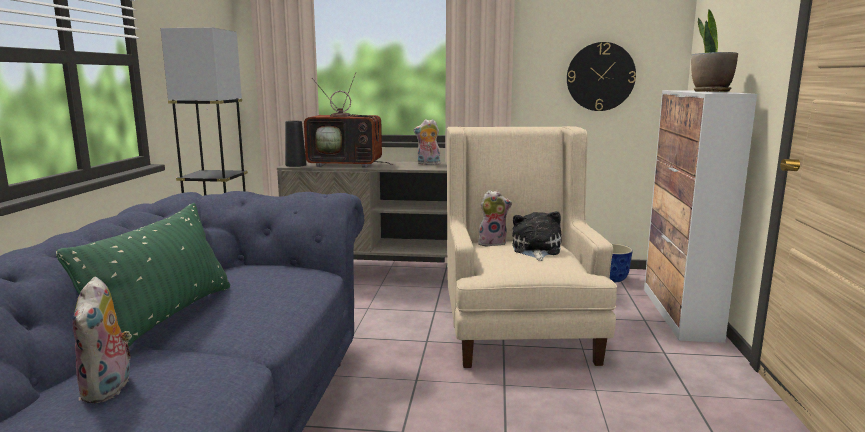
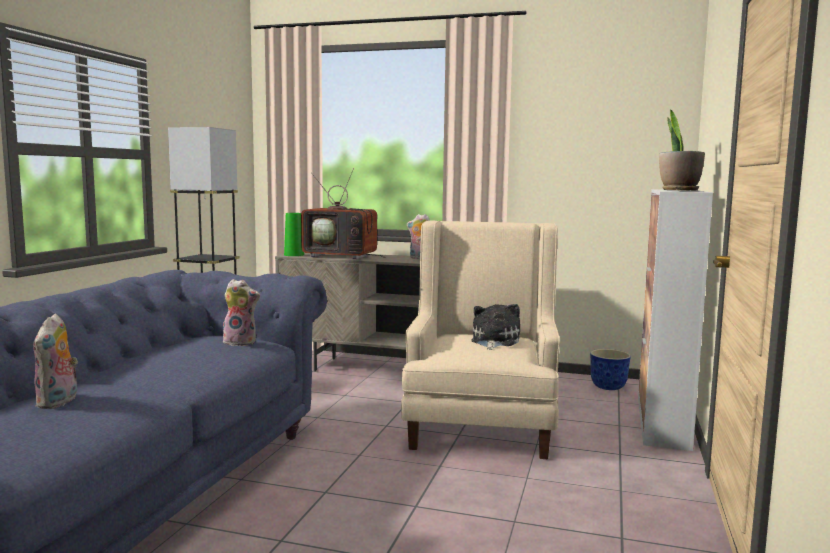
camera: 10 degrees right, 5 degrees down
green pillow [56,203,230,347] -> none
black vase [285,121,307,167] -> green vase [284,213,304,256]
plush toy [478,190,512,246] -> plush toy moved to [223,279,260,346]
wall clock [567,42,636,111] -> none

